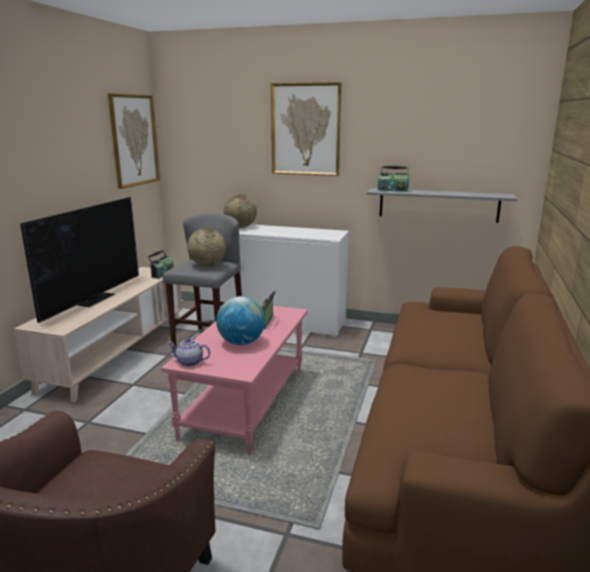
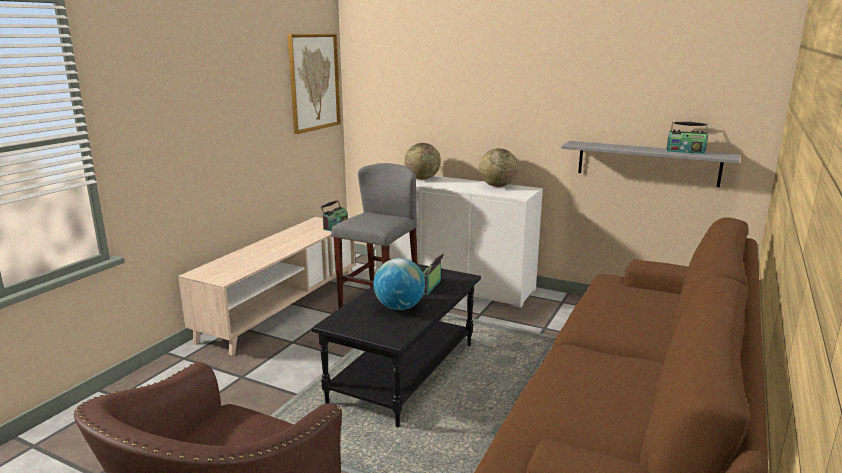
camera: 10 degrees right, 0 degrees up
television [20,197,139,323] -> none
pink coffee table [161,304,308,455] -> black coffee table [312,264,481,427]
teapot [168,338,210,367] -> none
globe [187,228,226,266] -> globe moved to [479,148,518,187]
picture [271,82,341,176] -> none
radio [378,166,409,192] -> radio moved to [667,122,708,154]

